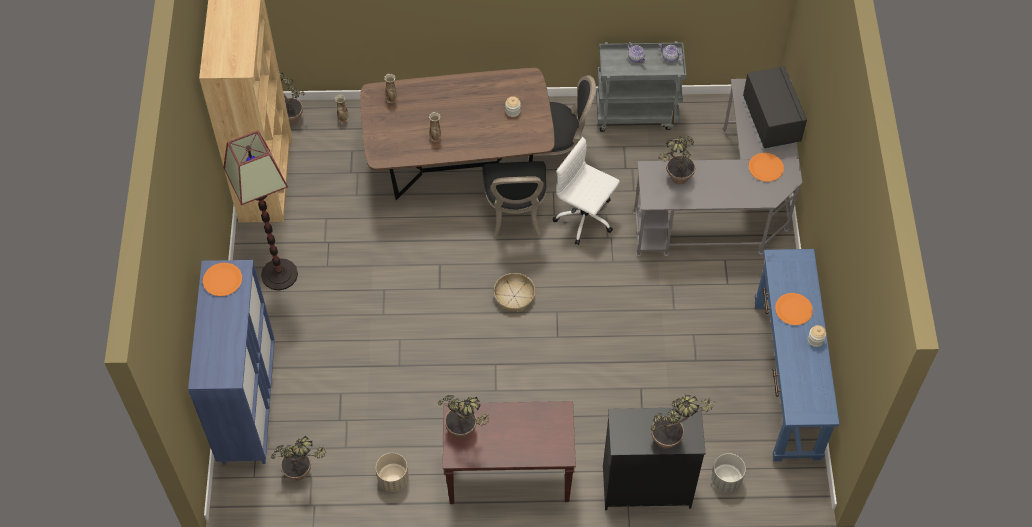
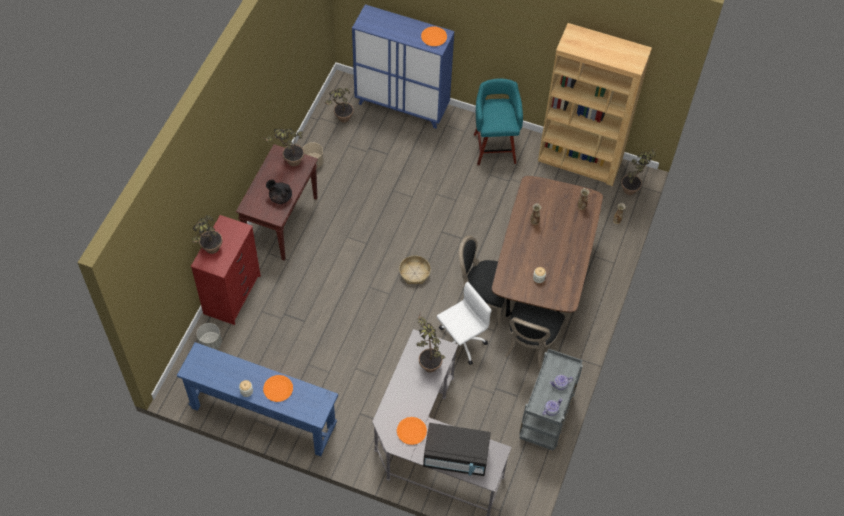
camera: 110 degrees right, 0 degrees up
floor lamp [223,131,298,290] -> turquoise stool [474,78,523,165]
black dresser [603,407,706,510] -> red dresser [191,215,261,325]
none -> black teapot [266,180,292,204]

